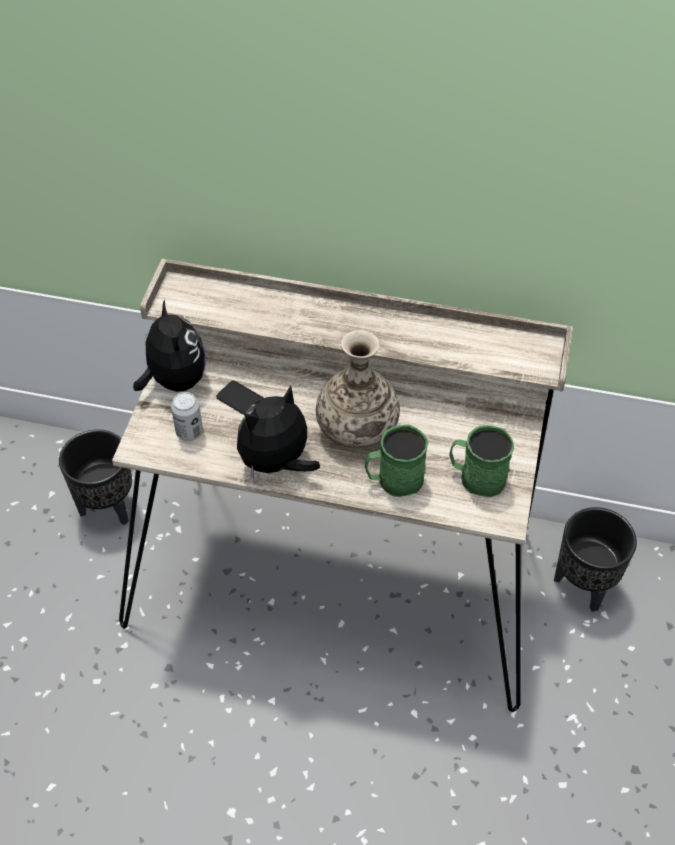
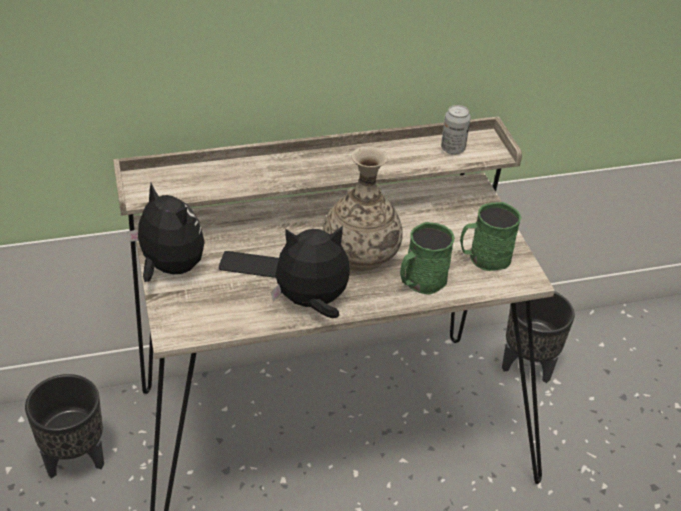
camera: 30 degrees left, 10 degrees down
can [171,392,203,441] -> can moved to [441,105,471,155]
plush toy [237,385,320,482] -> plush toy turned 60 degrees clockwise [271,226,350,318]

